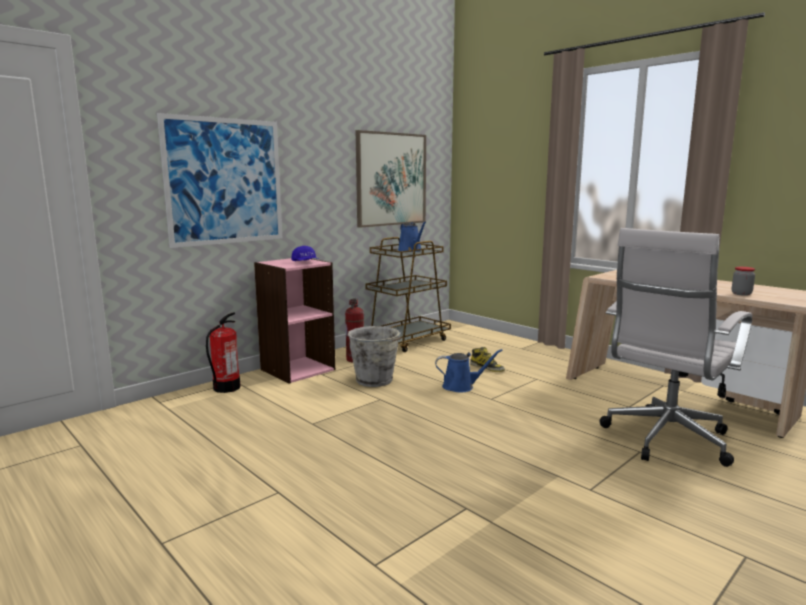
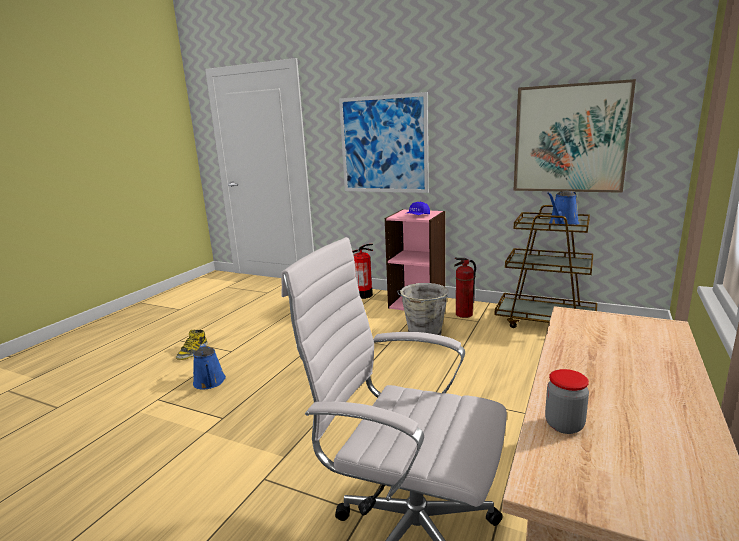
camera: 70 degrees right, 5 degrees up
blue watering can [435,349,503,393] -> blue watering can moved to [193,343,226,390]
boot [470,347,505,372] -> boot moved to [176,330,208,360]

